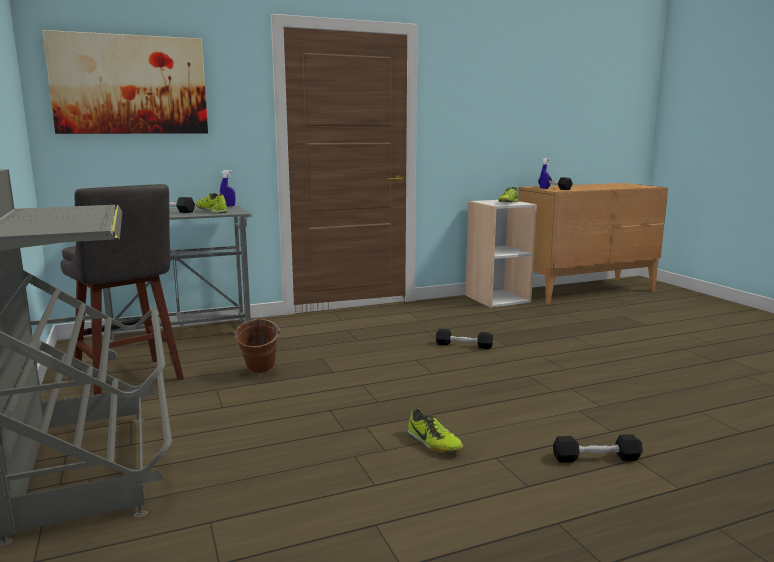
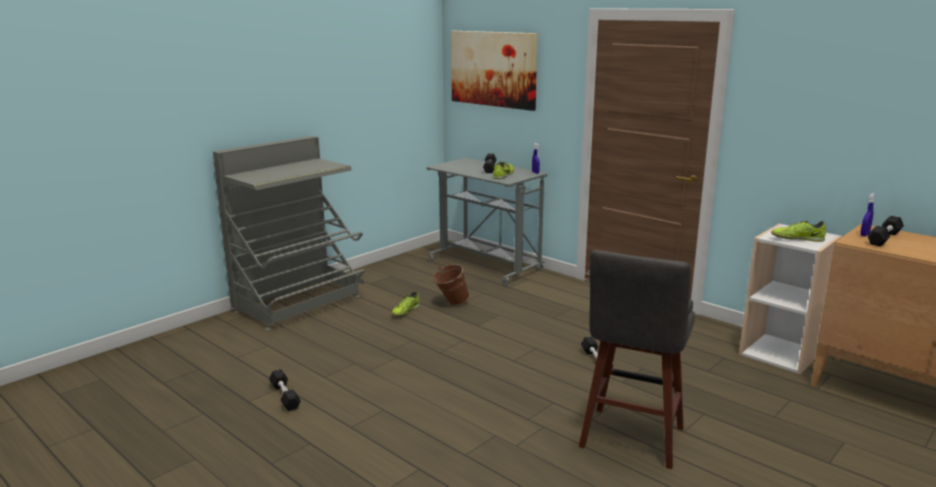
camera: 65 degrees right, 5 degrees up
grey stool [61,184,184,395] -> grey stool moved to [579,250,695,469]
shoe [408,408,464,453] -> shoe moved to [392,291,420,316]
black dumbbell [553,434,643,463] -> black dumbbell moved to [269,369,301,411]

